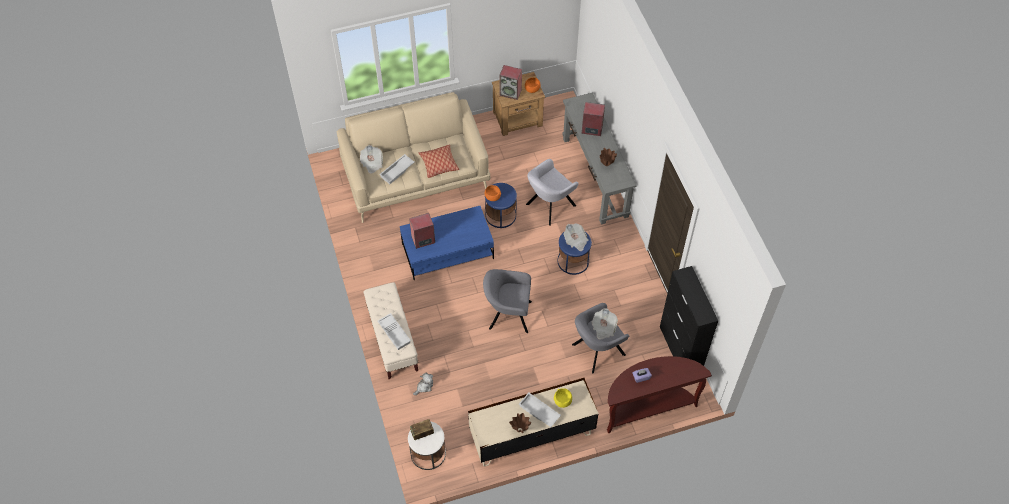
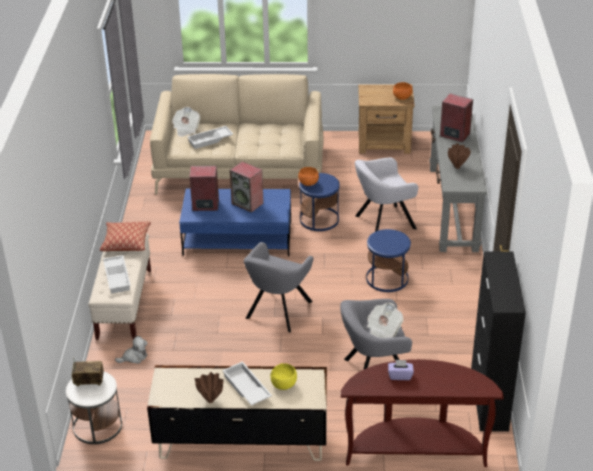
camera: 20 degrees right, 20 degrees down
pillow [419,144,459,178] -> pillow moved to [100,222,151,251]
grey armchair [483,269,532,333] -> grey armchair turned 90 degrees counterclockwise [244,242,314,332]
speaker [499,65,522,100] -> speaker moved to [230,162,264,213]
newspaper [563,223,589,251] -> none

